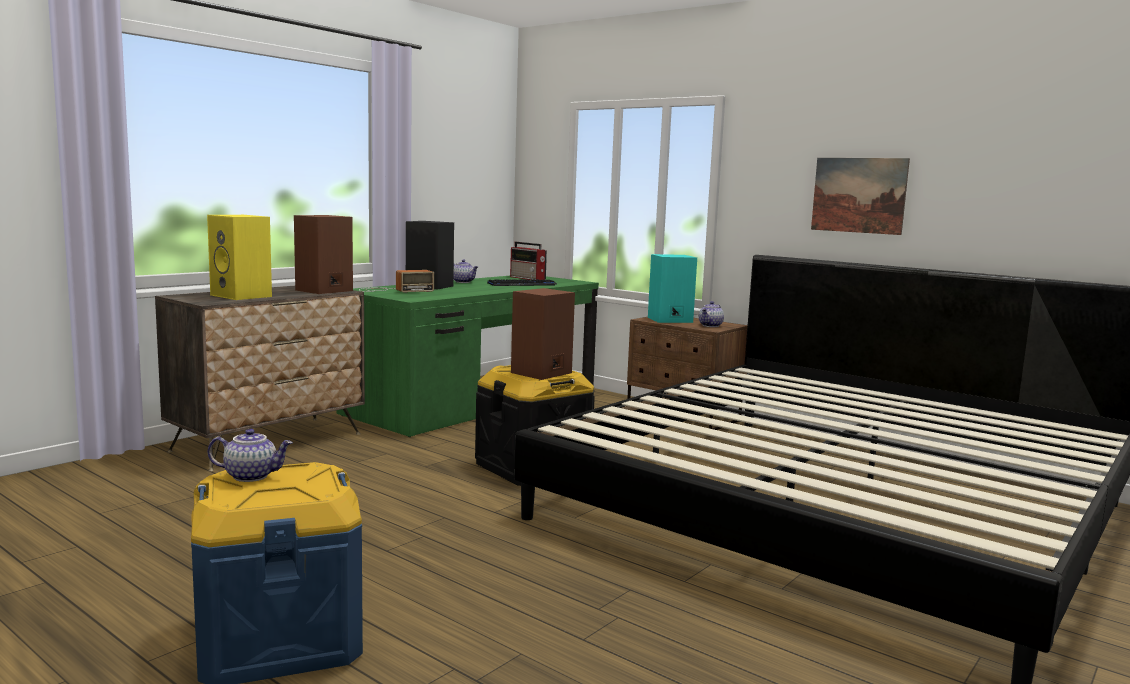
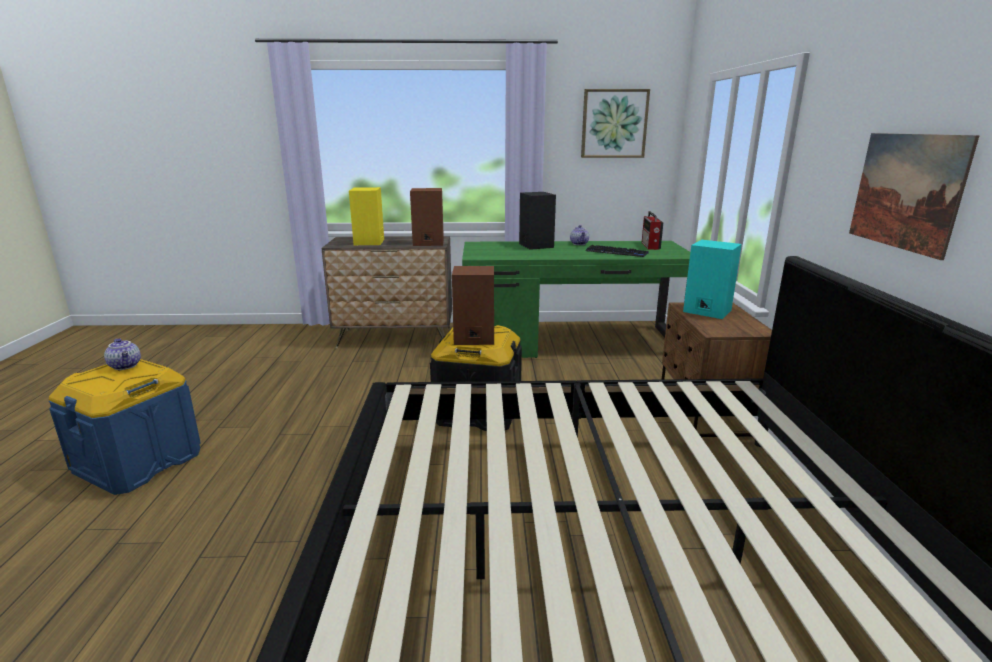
camera: 50 degrees right, 10 degrees up
radio [359,270,434,293] -> none
teapot [699,301,724,327] -> none
none -> picture [581,89,650,158]

